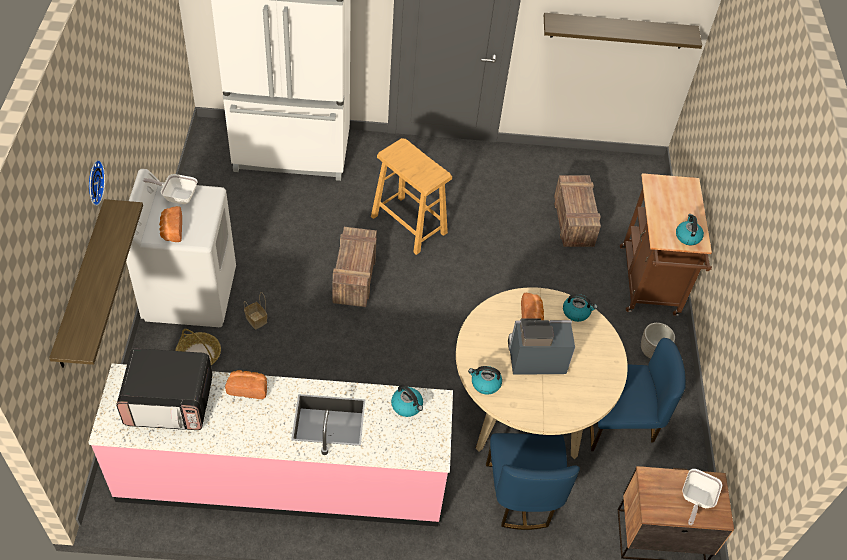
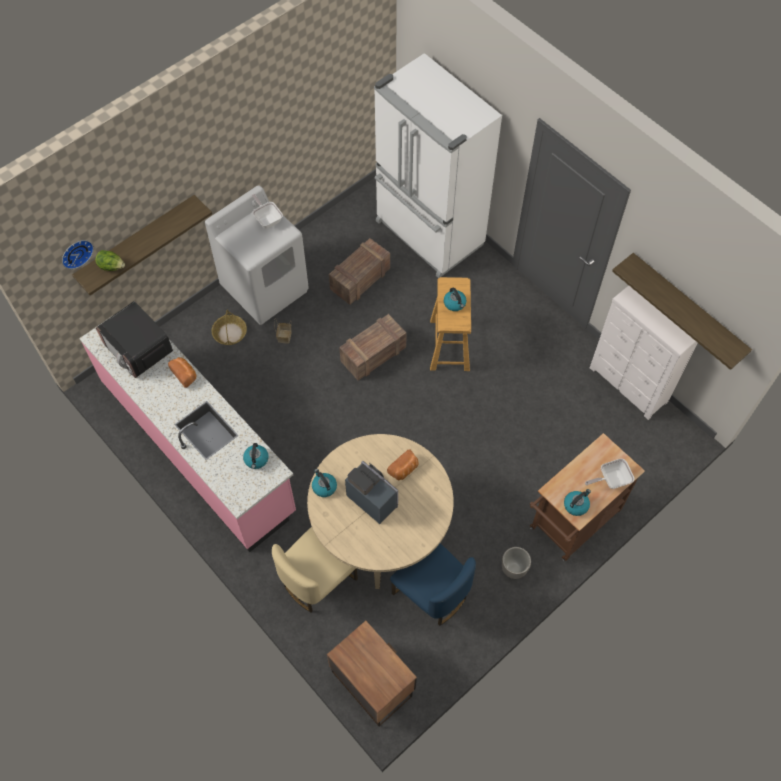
camera: 50 degrees right, 10 degrees up
wall clock [89,160,105,206] -> wall clock moved to [62,240,94,269]
bread [159,206,182,242] -> none
blue chair [486,433,580,530] -> beige chair [272,527,358,612]
crate [554,175,601,247] -> crate moved to [329,238,390,305]
kettle [563,294,598,322] -> kettle moved to [444,287,467,311]
frying pan [682,469,722,525] -> frying pan moved to [585,459,634,489]
none -> lettuce [95,250,125,271]
none -> white dresser [590,285,698,420]

